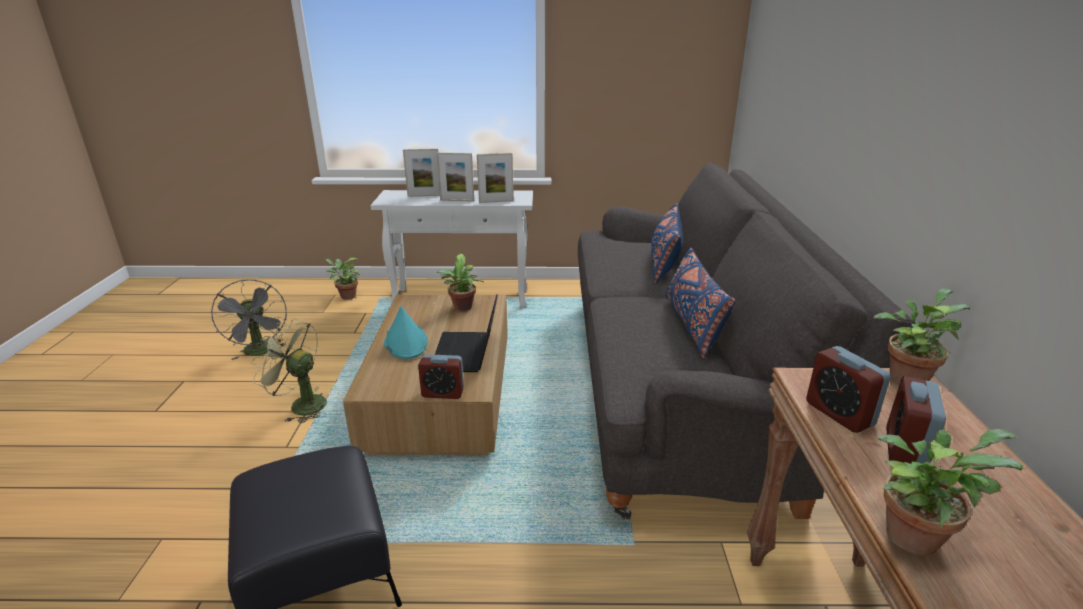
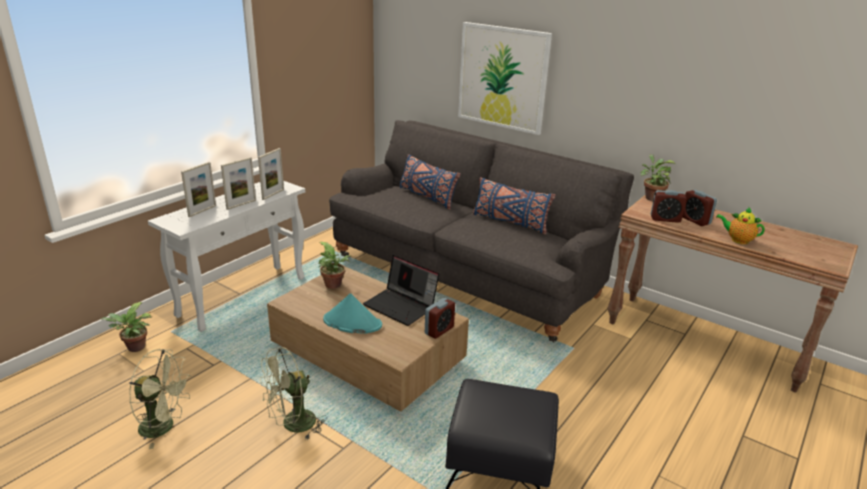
camera: 55 degrees left, 0 degrees up
grey fan [211,279,287,360] -> green fan [129,349,191,449]
potted plant [878,429,1023,556] -> teapot [716,207,765,244]
none -> picture [458,22,552,135]

